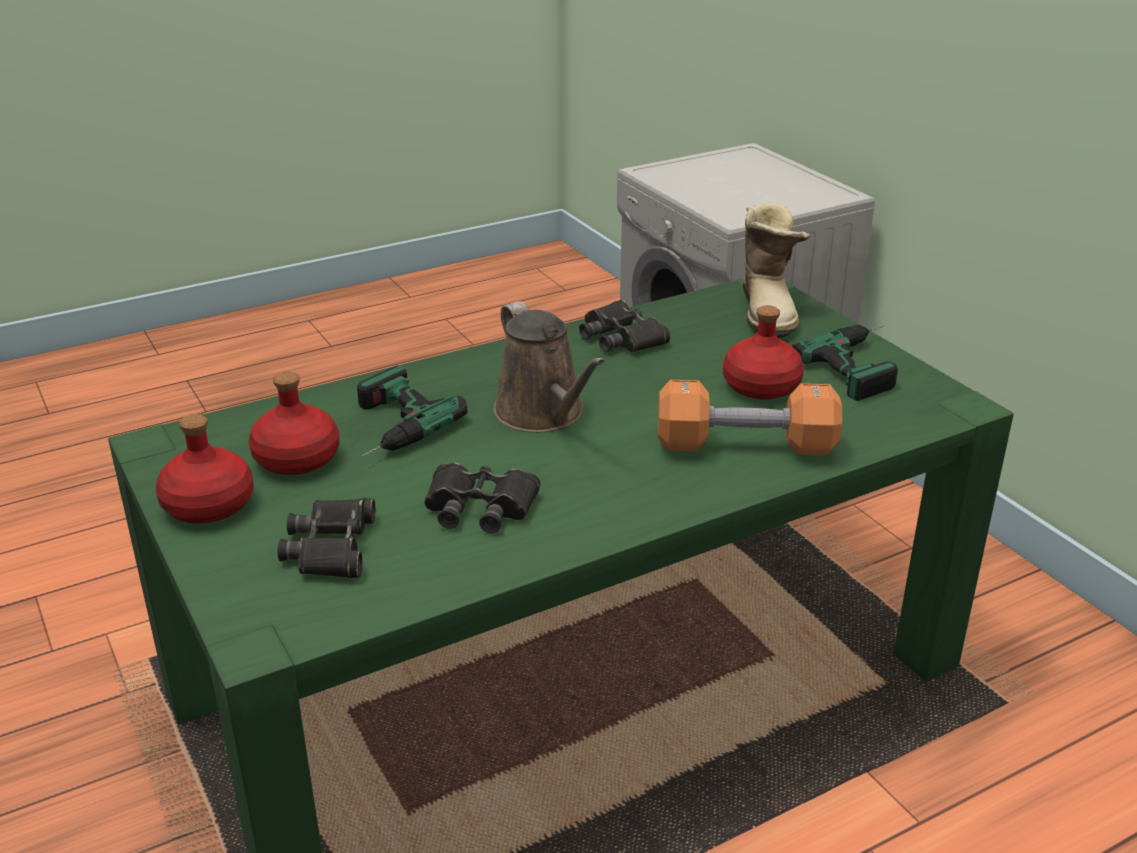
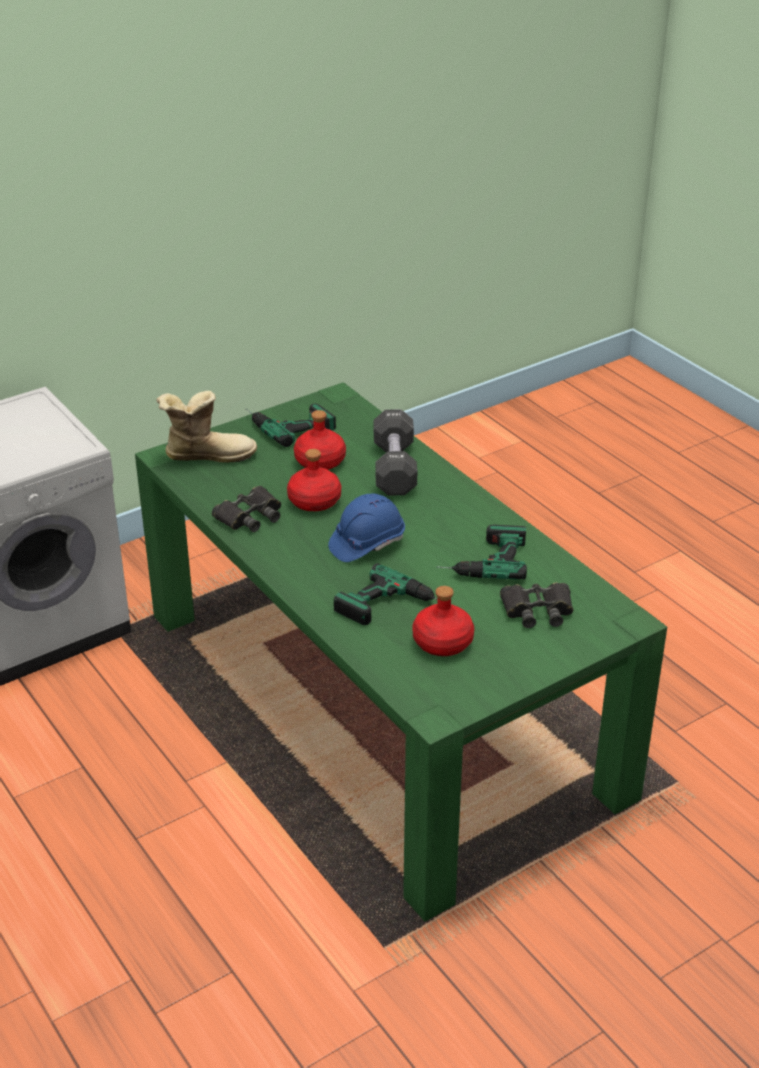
camera: 95 degrees left, 5 degrees up
red bottle [156,414,254,523] -> red bottle moved to [287,449,341,511]
black binoculars [424,463,541,533] -> power drill [436,525,527,580]
brown watering can [494,301,605,433] -> blue hard hat [328,494,405,562]
orange dumbbell [658,380,842,456] -> black dumbbell [374,409,417,495]

